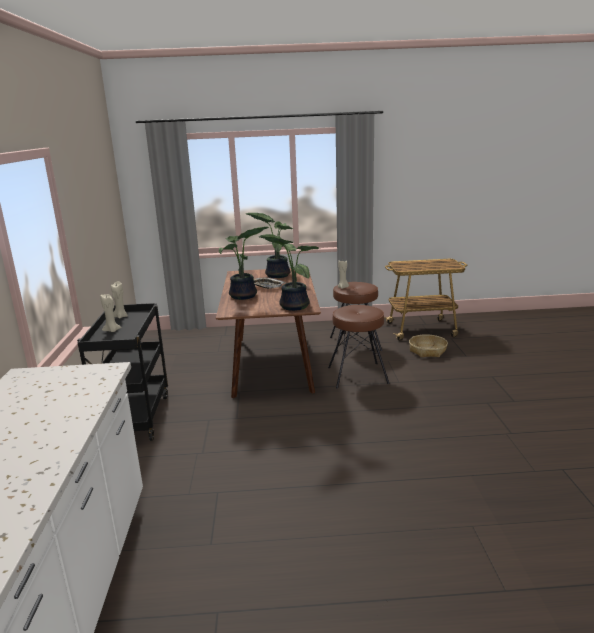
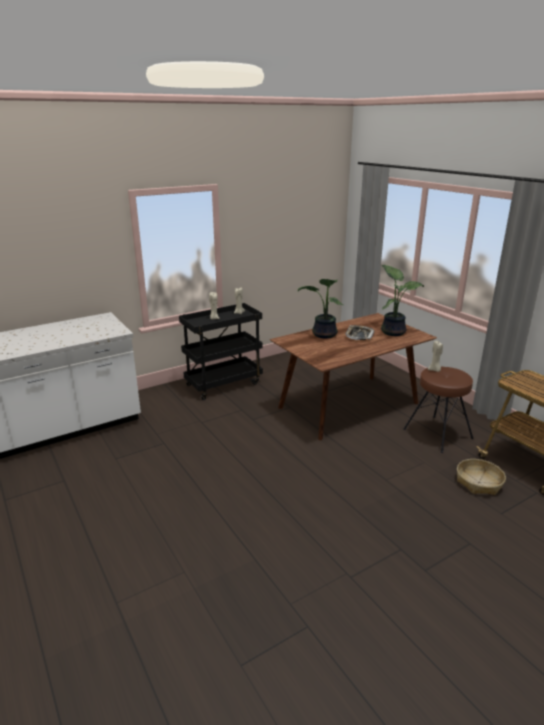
camera: 60 degrees right, 5 degrees up
potted plant [259,234,320,311] -> none
brown stool [328,305,390,389] -> none

